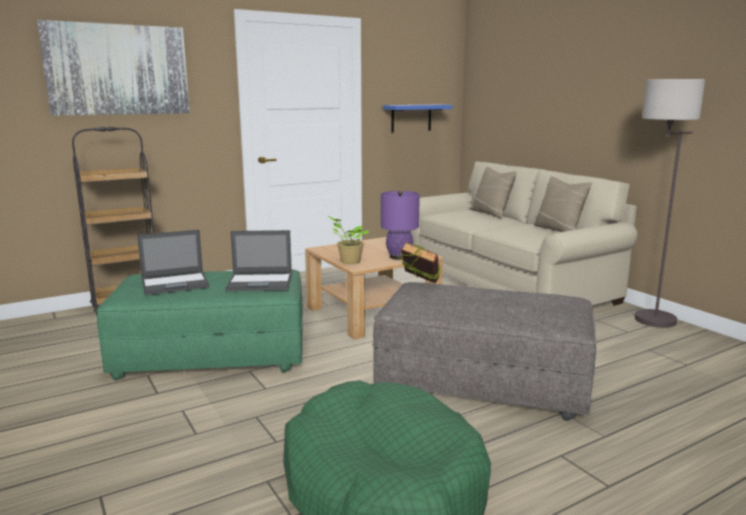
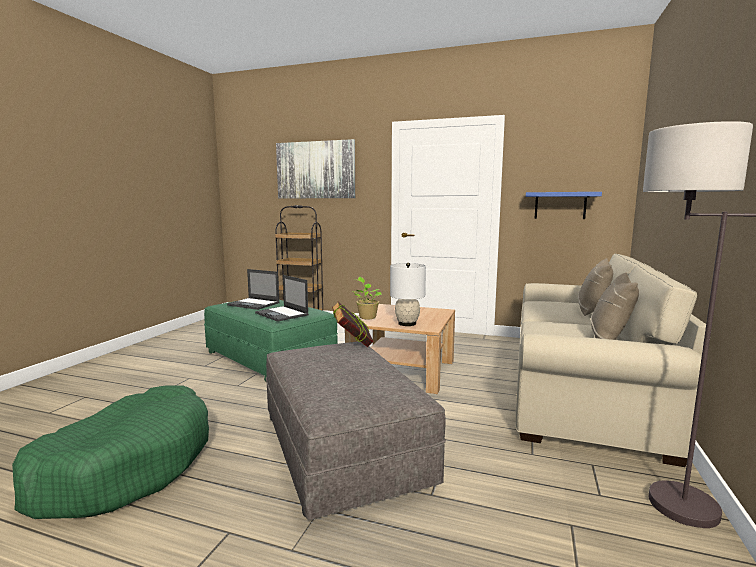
camera: 50 degrees right, 5 degrees down
purple table lamp [381,191,420,260] -> white table lamp [390,263,426,326]

